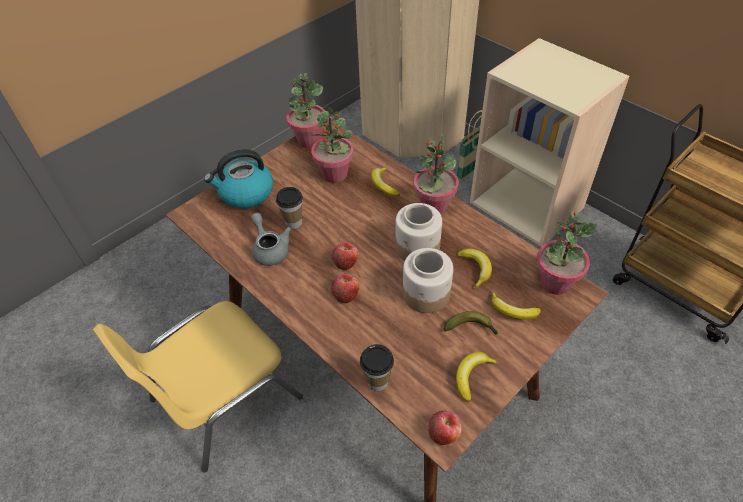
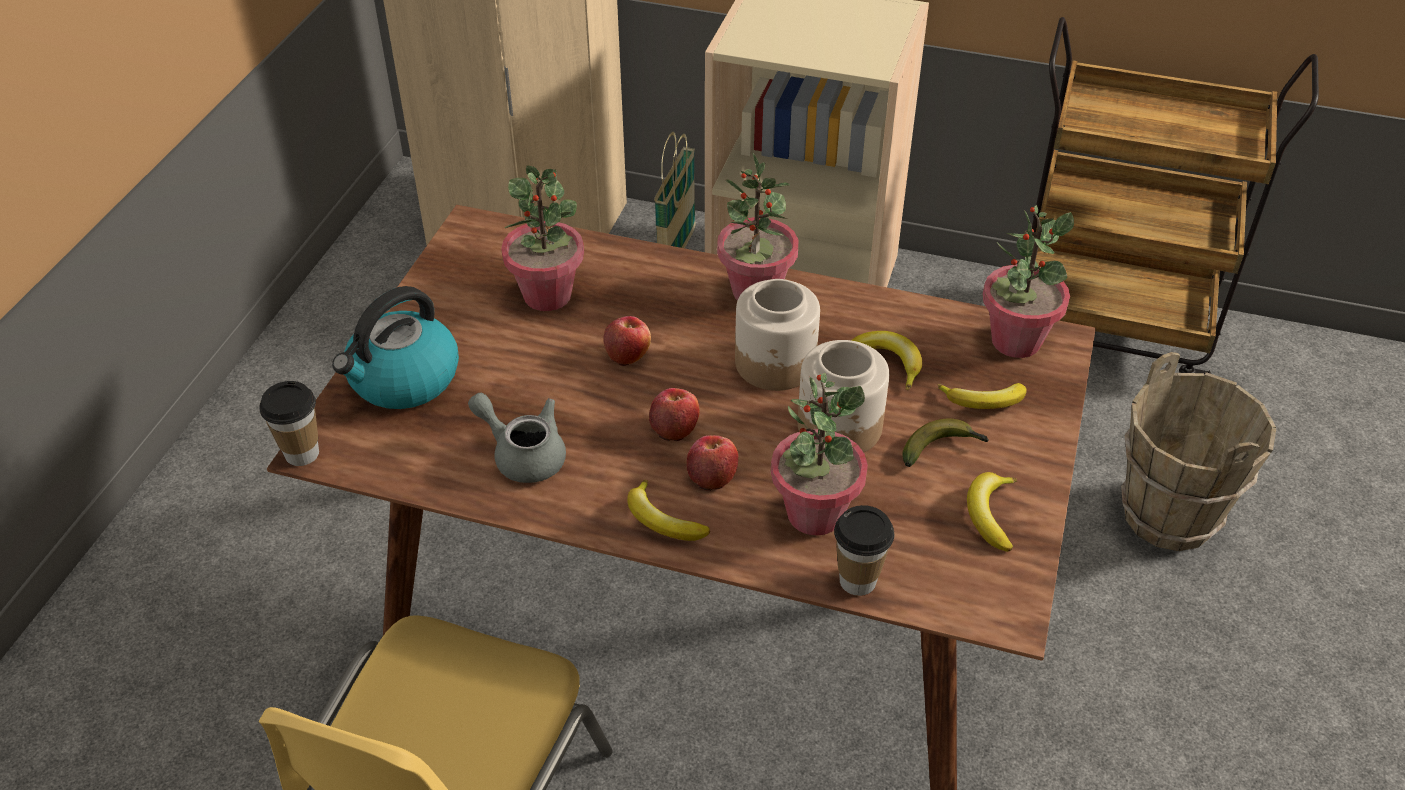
camera: 30 degrees left, 5 degrees down
cup [276,187,303,229] -> cup moved to [260,381,319,466]
potted plant [286,73,325,148] -> potted plant moved to [771,373,868,536]
banana [371,167,400,197] -> banana moved to [627,480,710,541]
apple [428,411,462,445] -> apple moved to [603,316,651,366]
none -> brown bucket [1121,352,1276,551]

